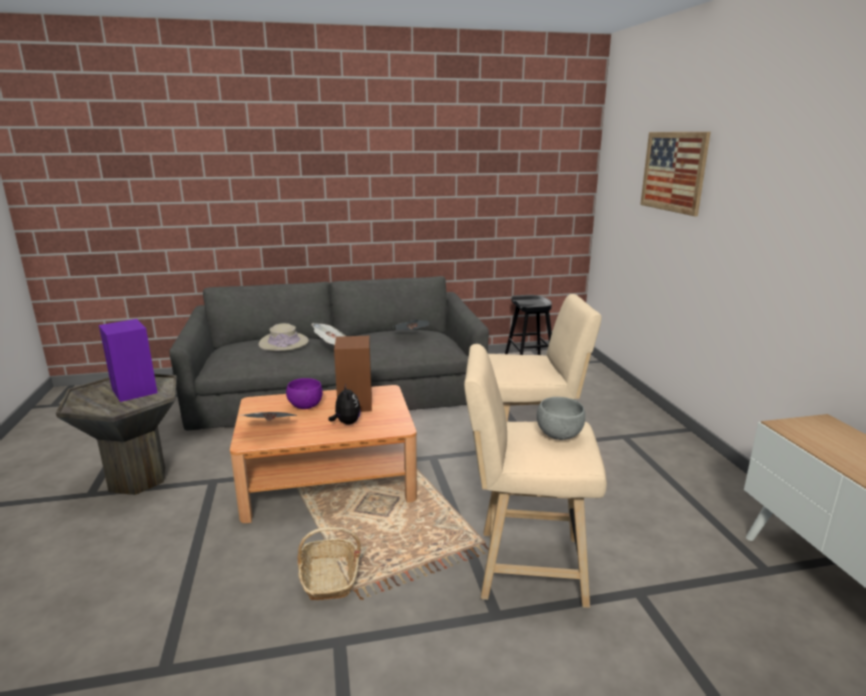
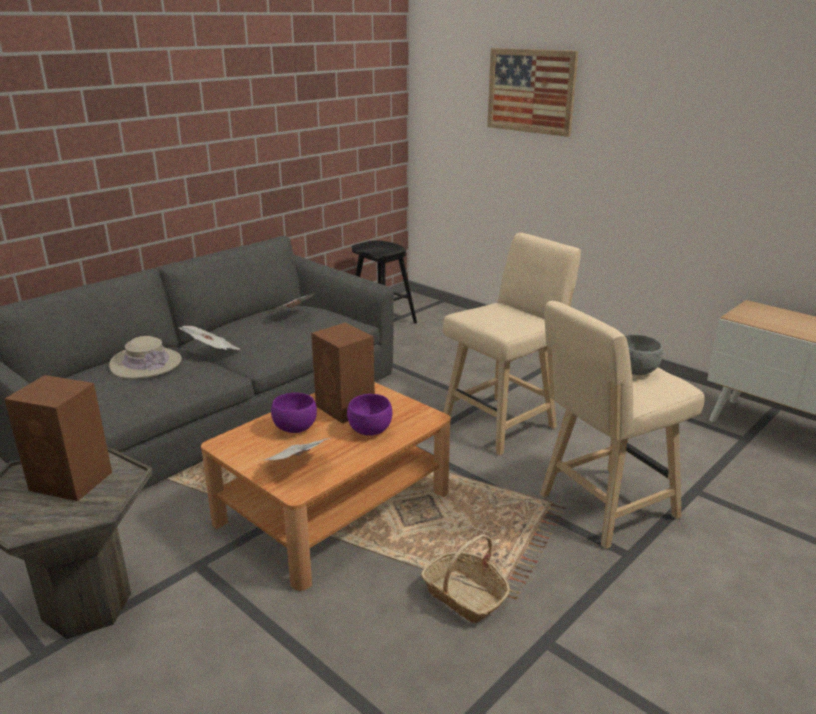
camera: 35 degrees left, 5 degrees up
purple speaker [99,319,157,402] -> brown speaker [4,375,112,501]
plush toy [328,384,361,425] -> purple bowl [347,394,392,436]

